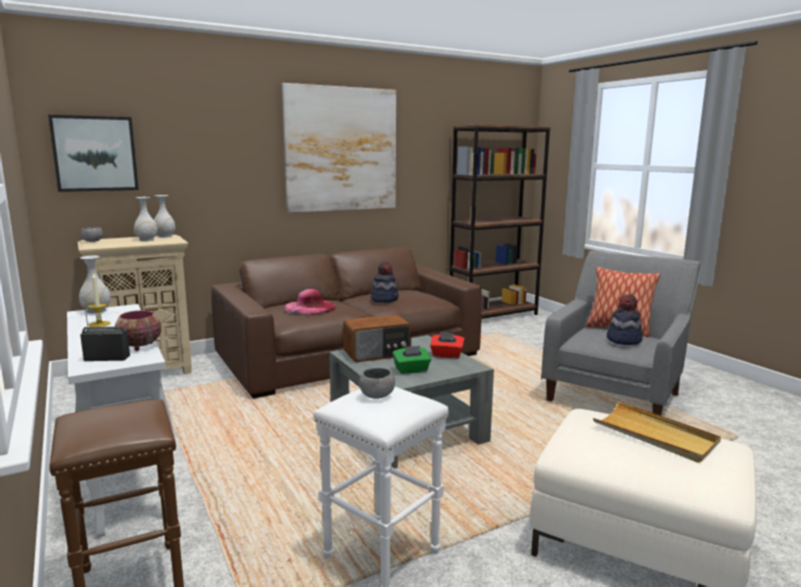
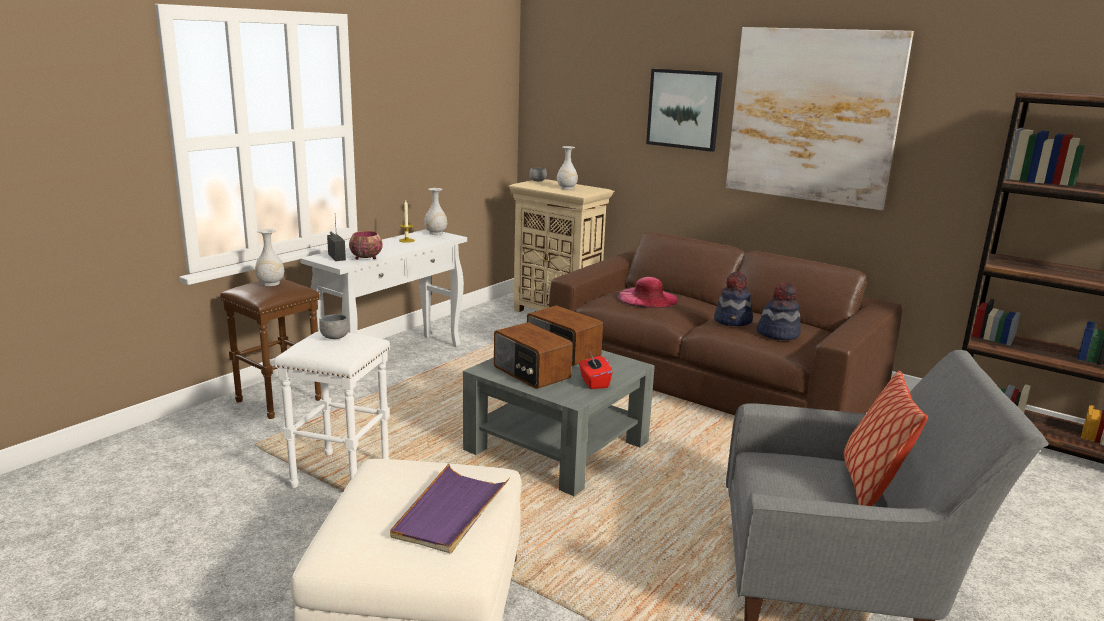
camera: 65 degrees right, 5 degrees up
picture [48,115,139,192] -> picture moved to [646,69,723,152]
white vase [154,195,175,237] -> white vase moved to [255,229,284,286]
green tissue box [393,346,431,374] -> radio [494,322,573,389]
beige tray [593,401,721,463] -> purple tray [390,464,510,554]
hat [607,294,643,345] -> hat moved to [756,282,801,340]

